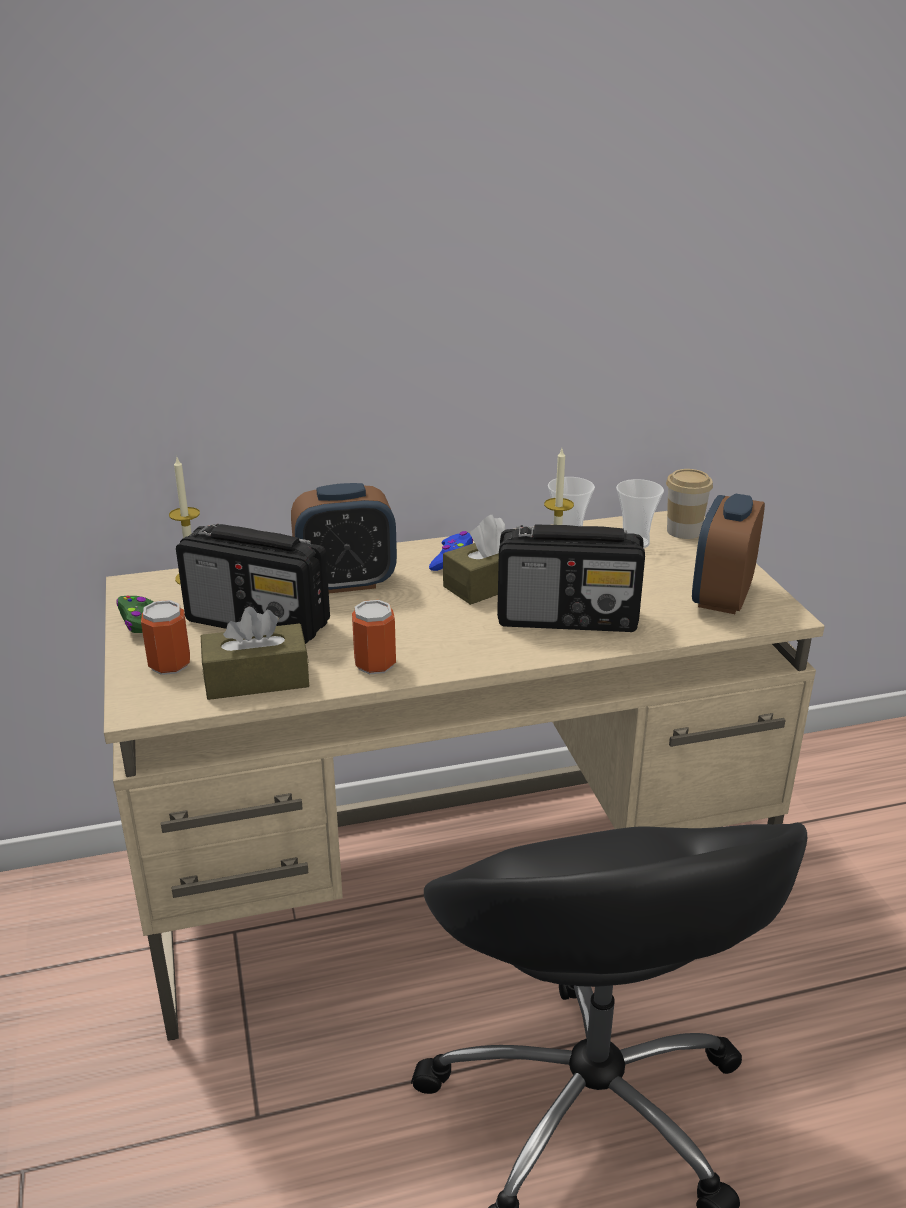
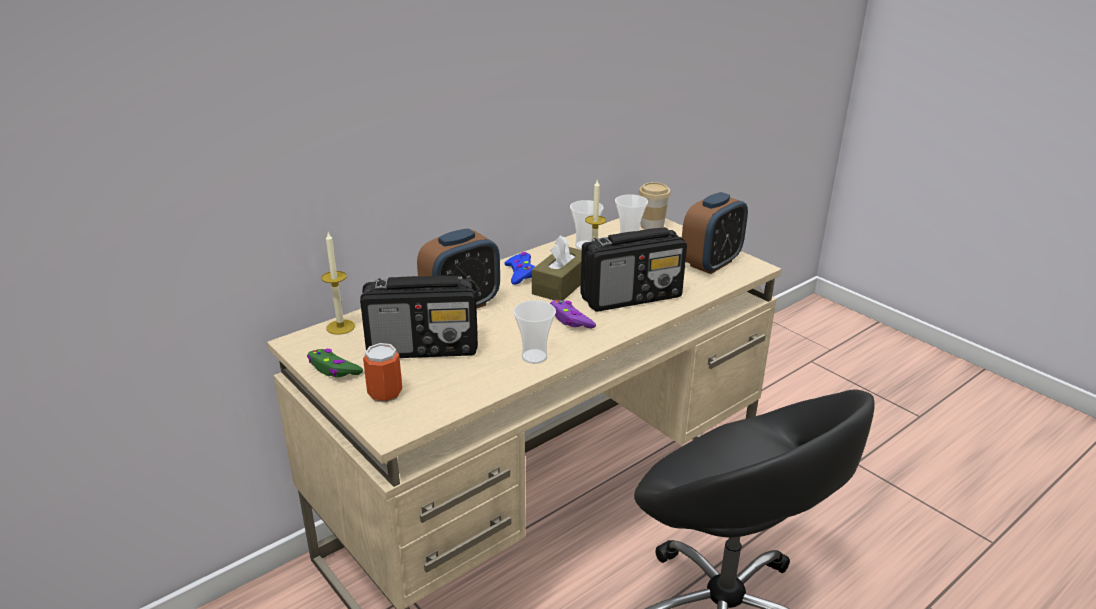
camera: 25 degrees left, 0 degrees up
brown tissue box [201,607,309,700] -> none
can [352,600,396,674] -> cup [513,300,556,364]
alarm clock [692,493,765,614] -> alarm clock turned 135 degrees counterclockwise [682,192,748,274]
none -> purple game controller [550,300,596,329]

